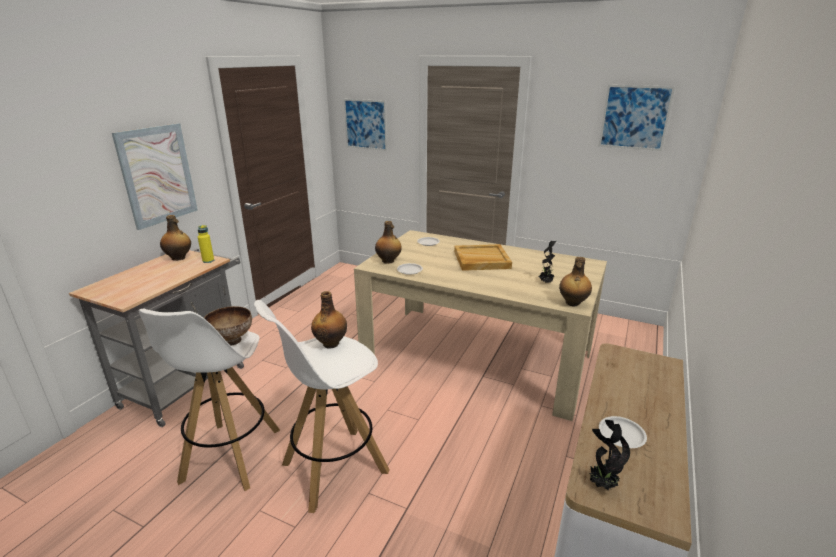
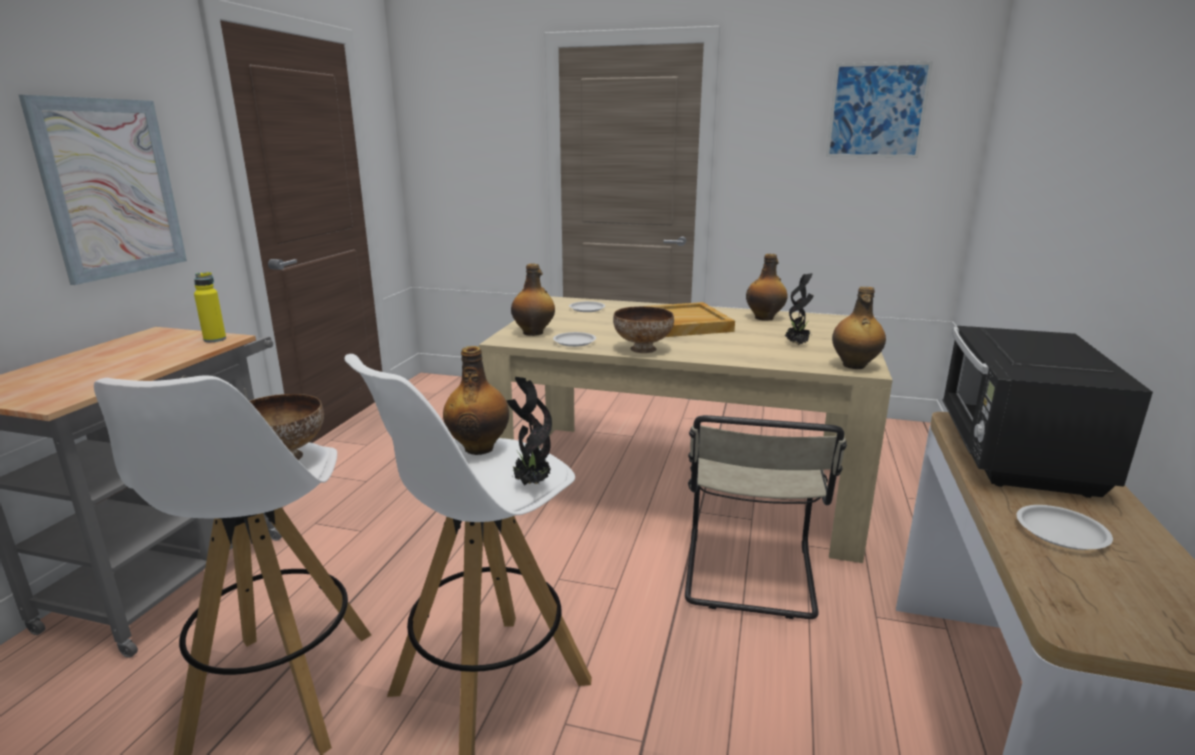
camera: 10 degrees left, 5 degrees down
bottle [160,215,191,261] -> bottle moved to [746,254,788,321]
picture [344,99,387,151] -> none
potted plant [590,420,630,490] -> potted plant moved to [506,377,552,486]
none -> bowl [613,306,674,353]
none -> beige chair [685,415,847,619]
none -> black microwave [942,326,1153,498]

